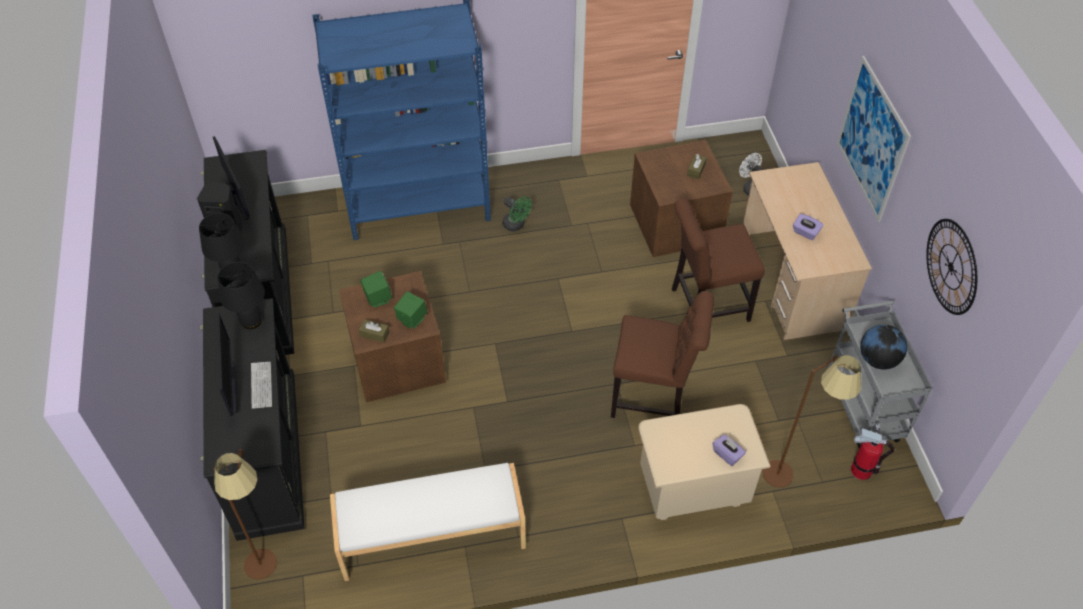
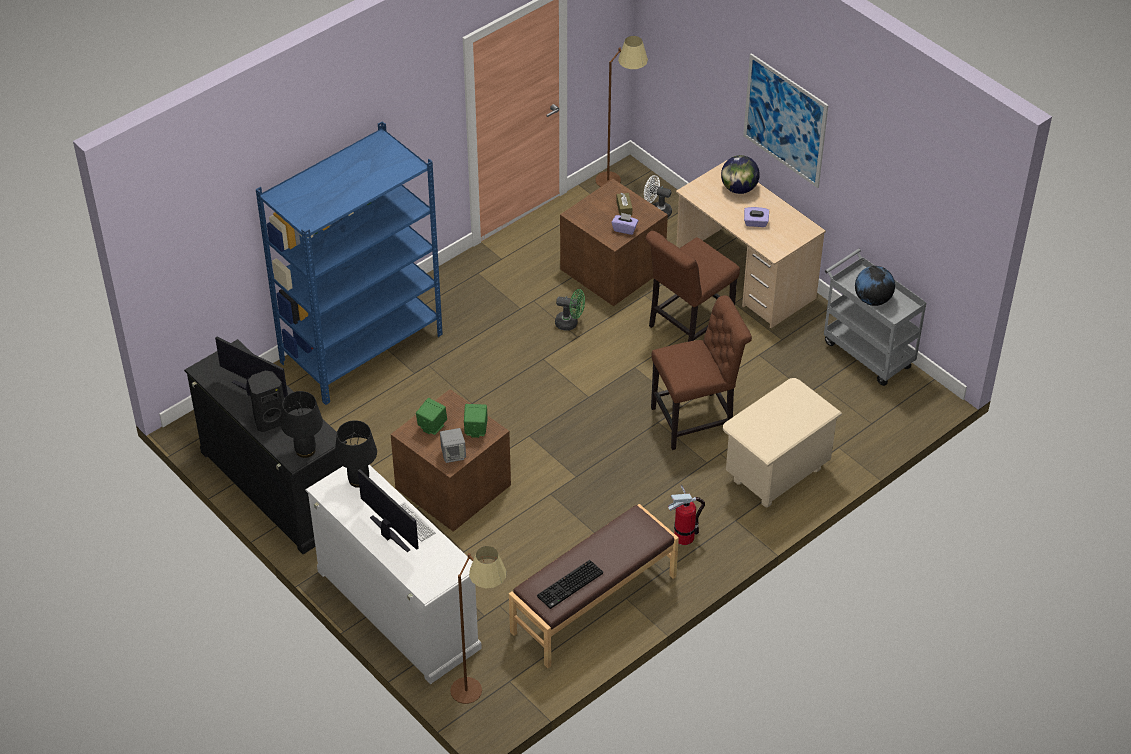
camera: 30 degrees left, 5 degrees down
black cabinet [200,298,305,541] -> white cabinet [305,465,482,684]
white bench [330,463,526,581] -> brown bench [509,504,679,668]
brown tissue box [359,319,389,343] -> grey speaker [440,428,466,463]
green fan [502,196,532,231] -> green fan moved to [555,289,585,331]
purple tissue box [712,434,746,466] -> purple tissue box moved to [612,212,639,235]
brown floor lamp [763,355,861,487] -> brown floor lamp moved to [595,36,648,187]
fire extinguisher [851,423,895,480] -> fire extinguisher moved to [668,485,705,545]
wall clock [926,219,977,315] -> none
none -> keyboard [537,560,603,609]
none -> globe [721,155,760,194]

